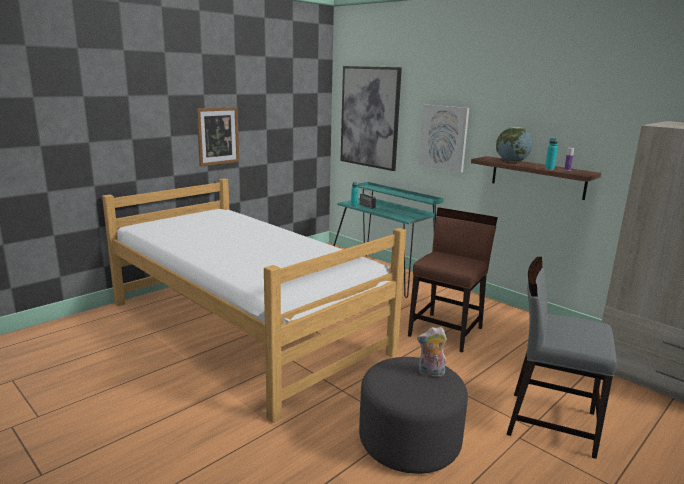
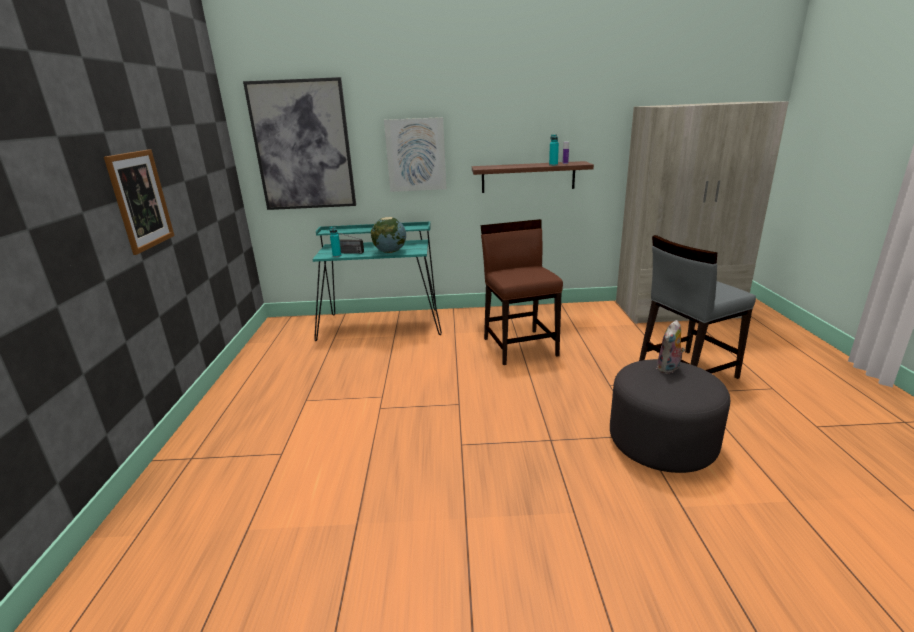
camera: 45 degrees left, 5 degrees up
bed [102,178,406,423] -> none
globe [496,127,533,162] -> globe moved to [371,217,406,253]

